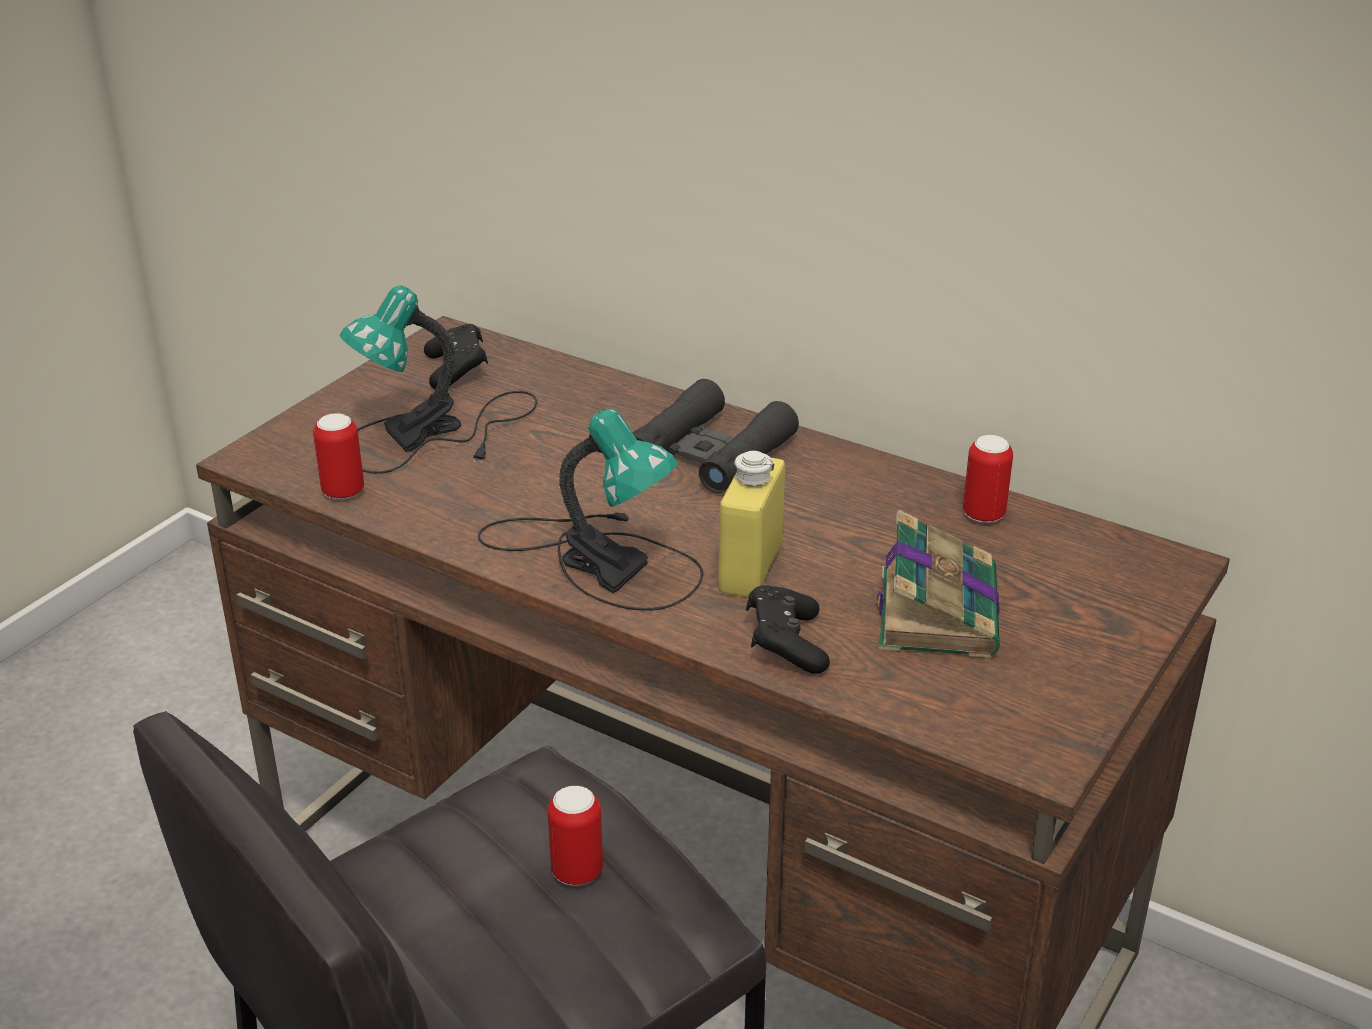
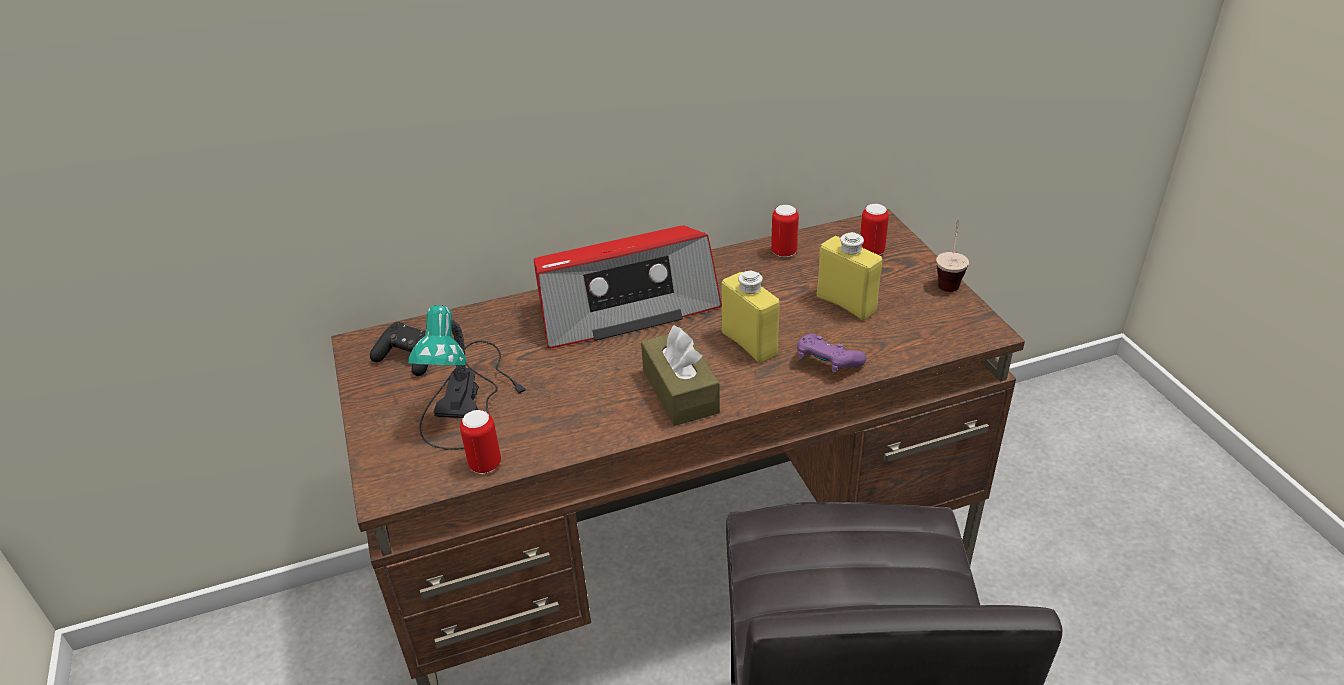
camera: 50 degrees left, 5 degrees up
table lamp [478,408,703,610] -> brown tissue box [641,325,720,426]
can [548,785,603,886] -> can moved to [860,204,889,255]
black binoculars [632,379,799,493] -> radio [533,225,722,349]
black game controller [746,585,830,674] -> purple game controller [797,333,866,372]
book [877,510,1000,658] -> yellow bottle [817,232,882,320]
none -> cup [936,220,969,292]

